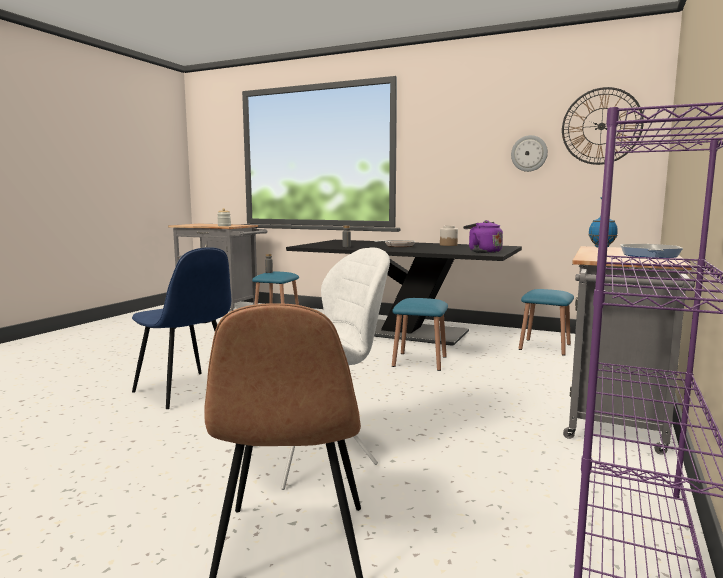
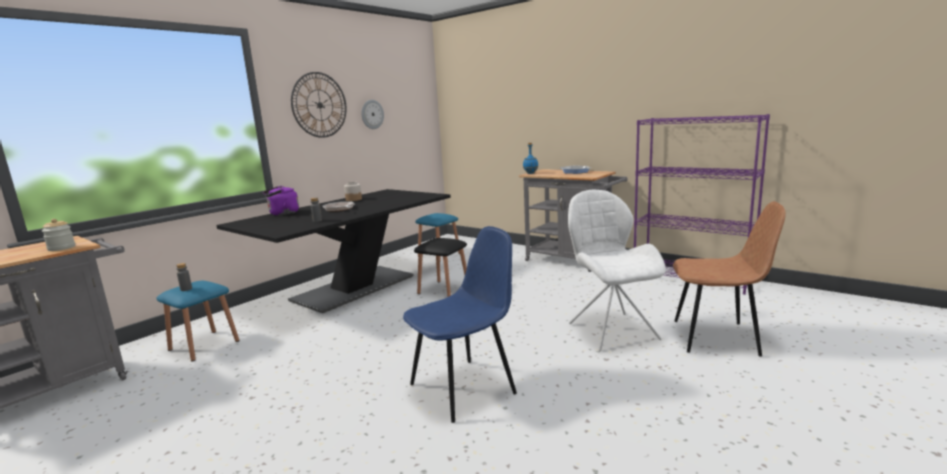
camera: 75 degrees left, 5 degrees up
blue stool [392,298,448,371] -> black stool [414,238,467,297]
purple kettle [463,220,503,253] -> purple kettle moved to [262,186,299,216]
wall clock [562,87,644,165] -> wall clock moved to [291,72,346,138]

